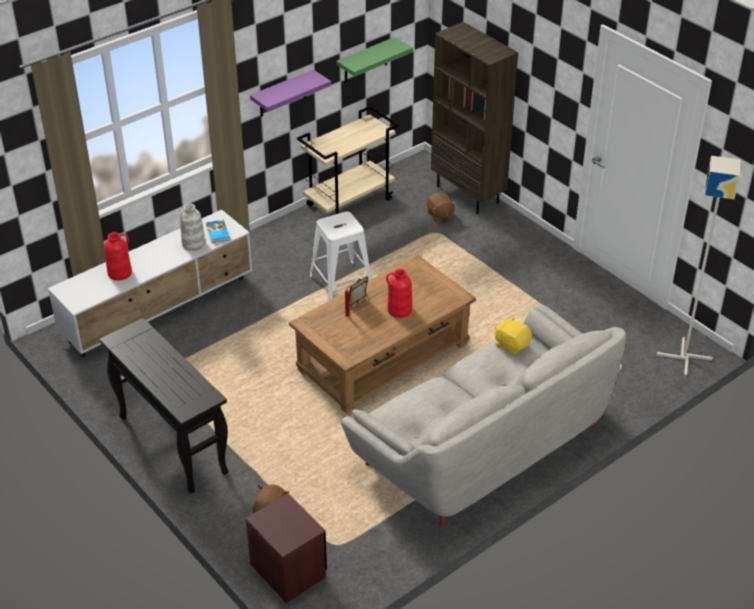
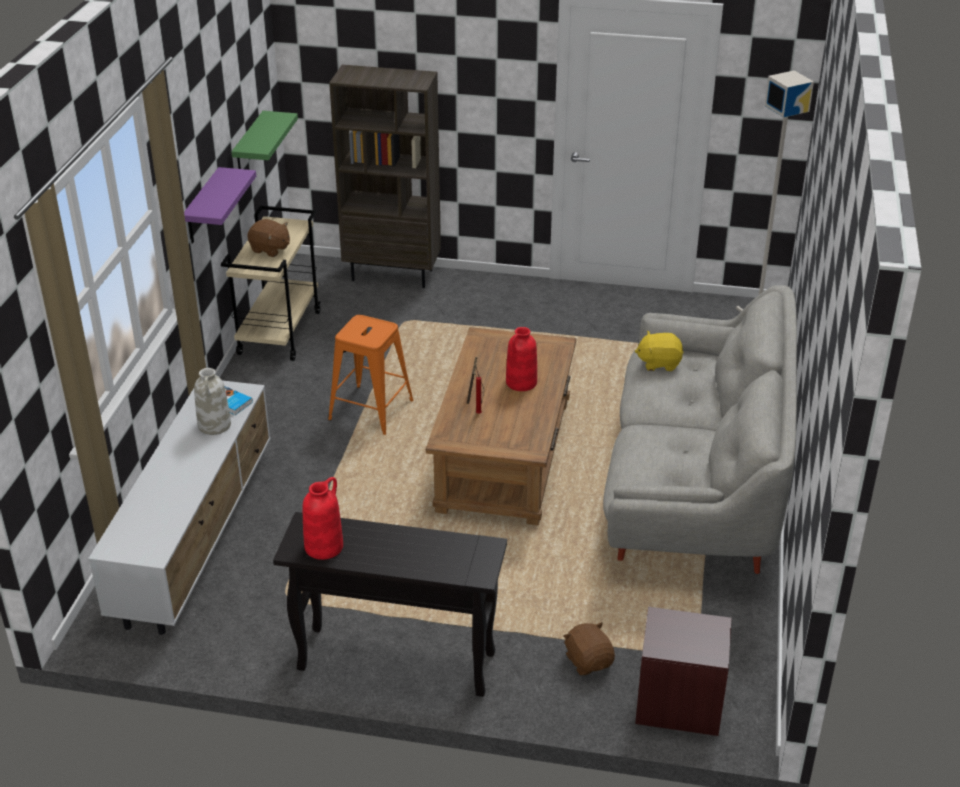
camera: 40 degrees left, 5 degrees down
red vase [105,232,132,281] -> red vase moved to [303,477,343,560]
white stool [309,212,372,301] -> orange stool [328,315,413,435]
brown plush toy [426,193,456,222] -> brown plush toy moved to [247,219,290,257]

